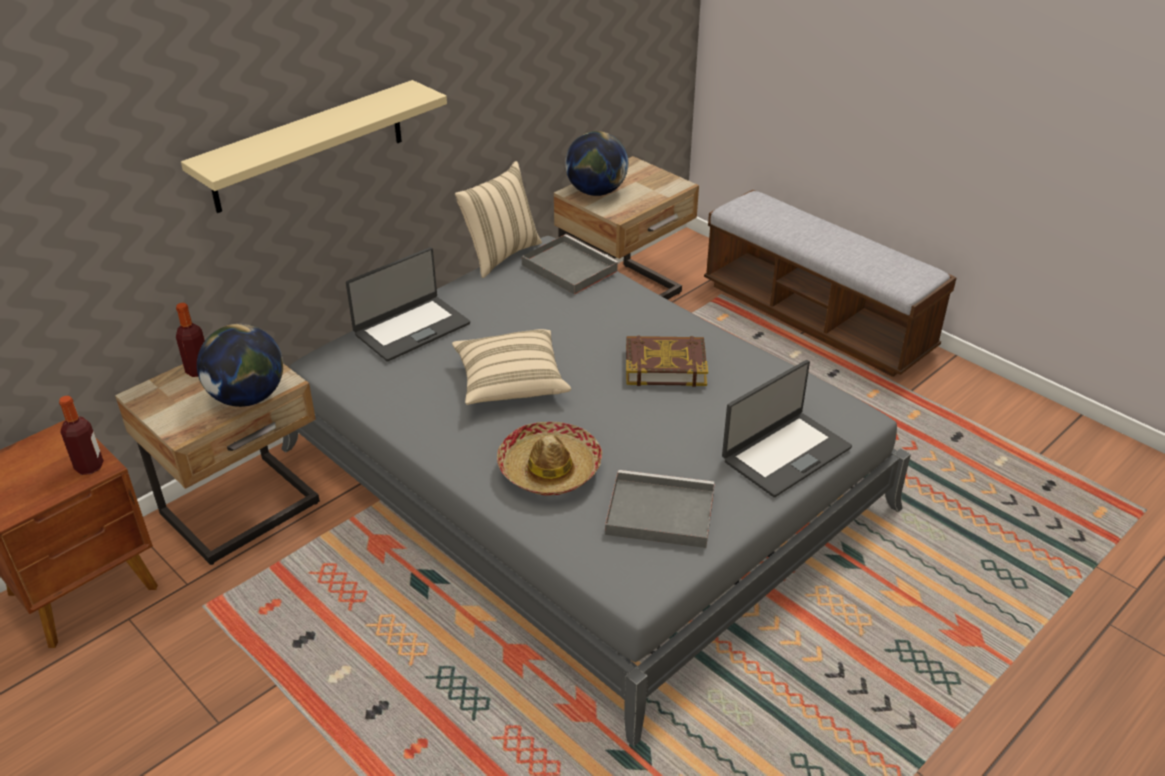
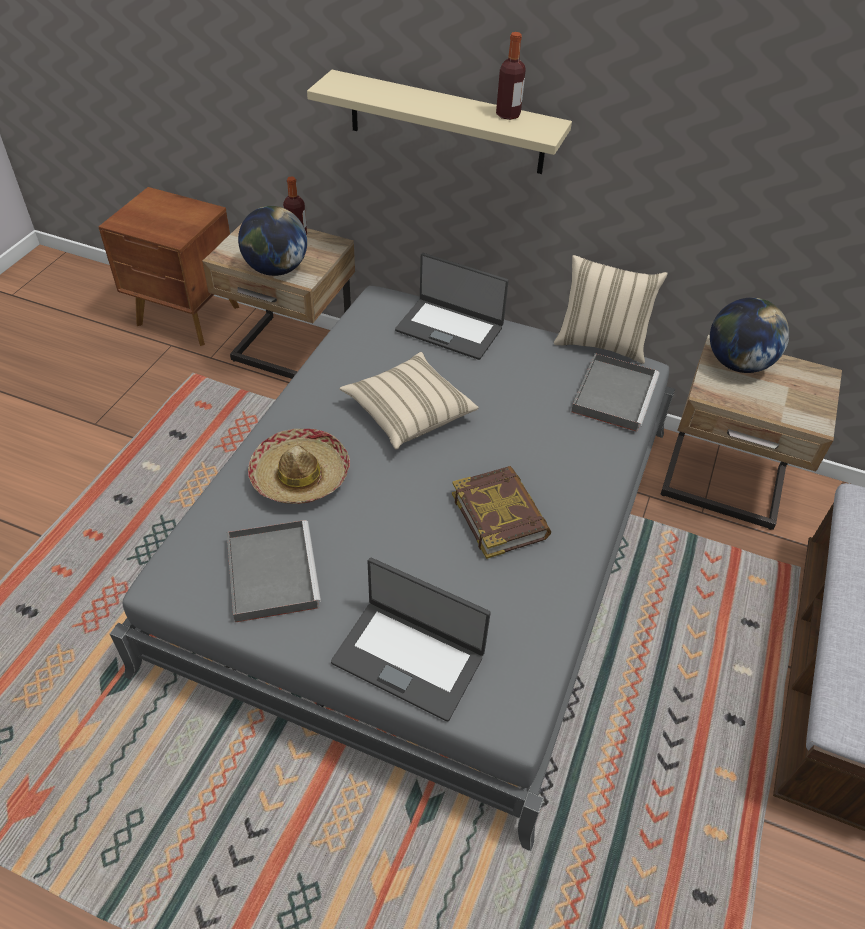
camera: 65 degrees right, 10 degrees up
bottle [59,396,104,475] -> bottle moved to [496,32,526,120]

